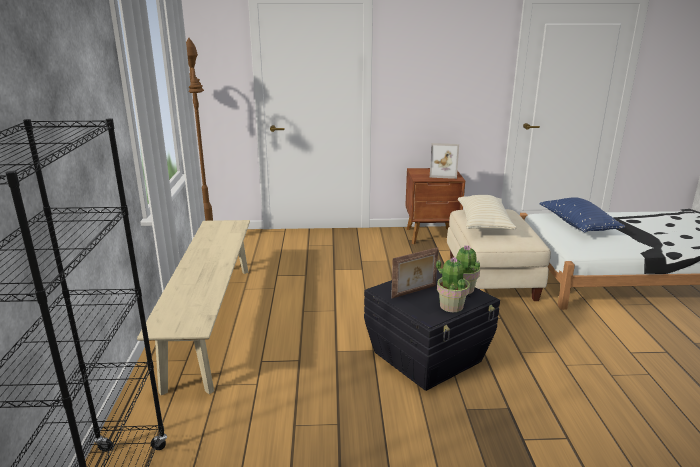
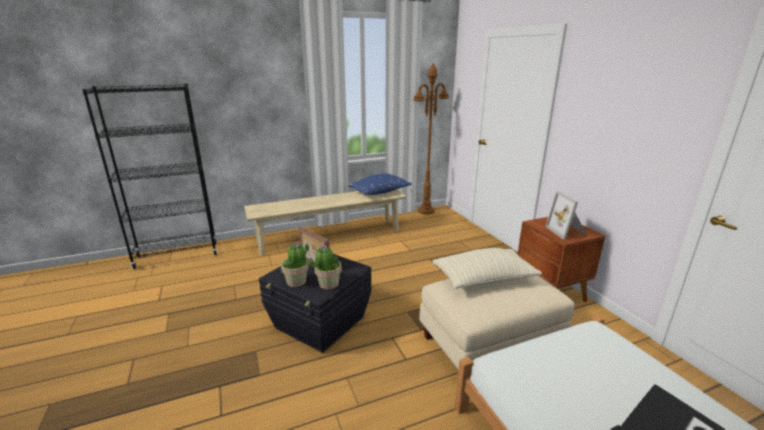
camera: 70 degrees right, 0 degrees up
blue pillow [540,197,625,232] -> blue pillow moved to [349,174,412,195]

